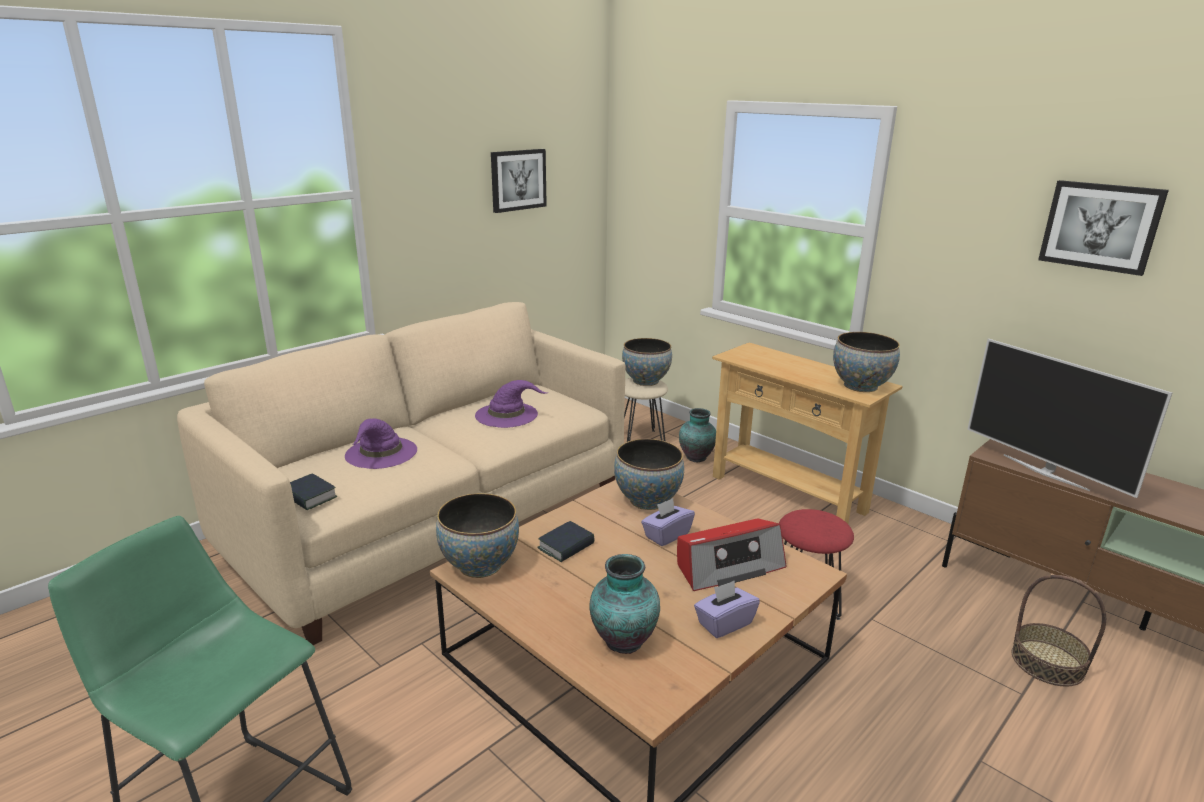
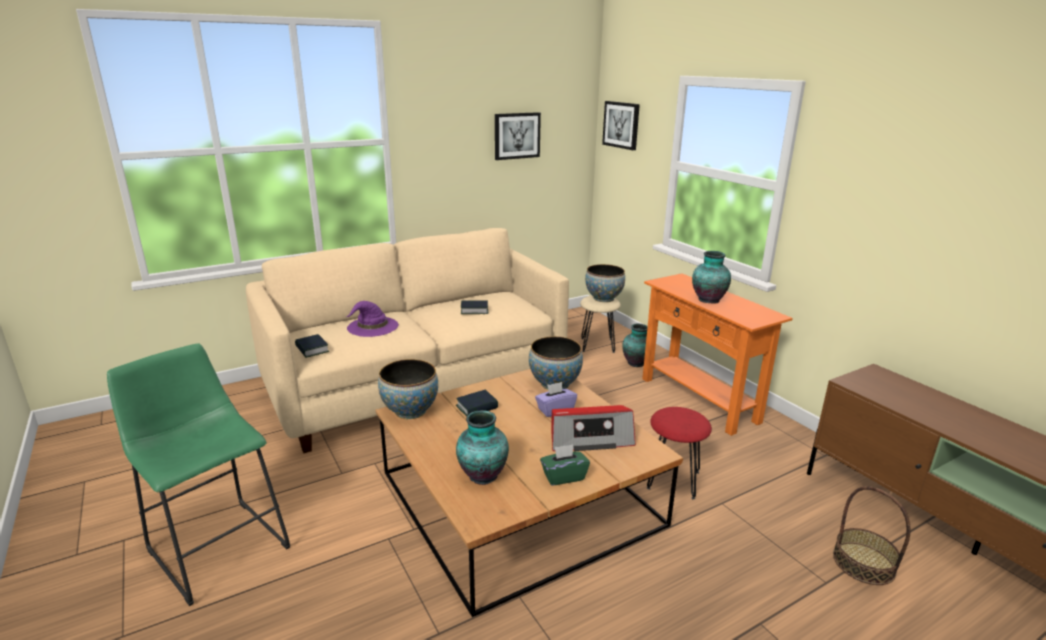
camera: 15 degrees right, 0 degrees up
purple hat [475,380,547,428] -> book [461,300,488,314]
purple tissue box [694,580,760,638] -> green tissue box [540,445,590,486]
beige console table [712,343,903,524] -> orange console table [642,273,793,436]
bowl [833,332,900,392] -> none
television [967,339,1172,498] -> none
picture [1038,180,1169,276] -> picture moved to [602,101,640,150]
none -> vase [692,251,731,304]

